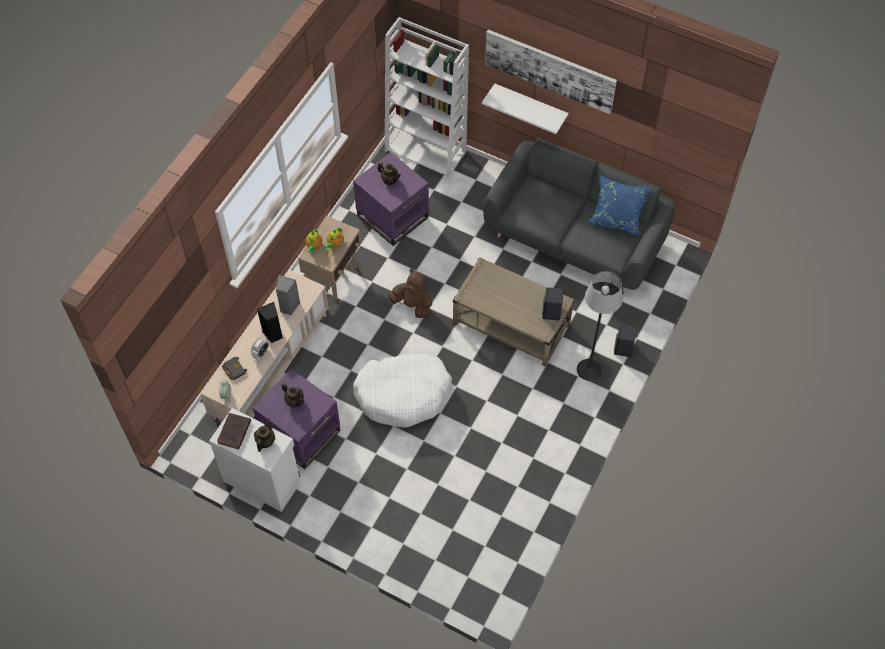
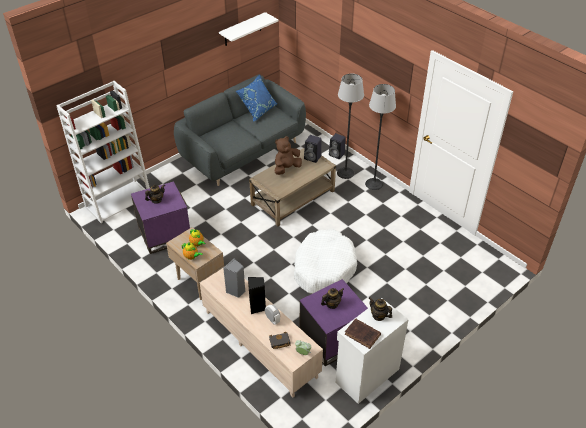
camera: 70 degrees left, 15 degrees down
brown plush toy [388,269,432,318] -> brown plush toy moved to [275,136,302,175]
white shelf [482,84,569,134] -> white shelf moved to [219,12,278,46]
picture [485,30,617,114] -> none
none -> floor lamp [365,84,396,190]

